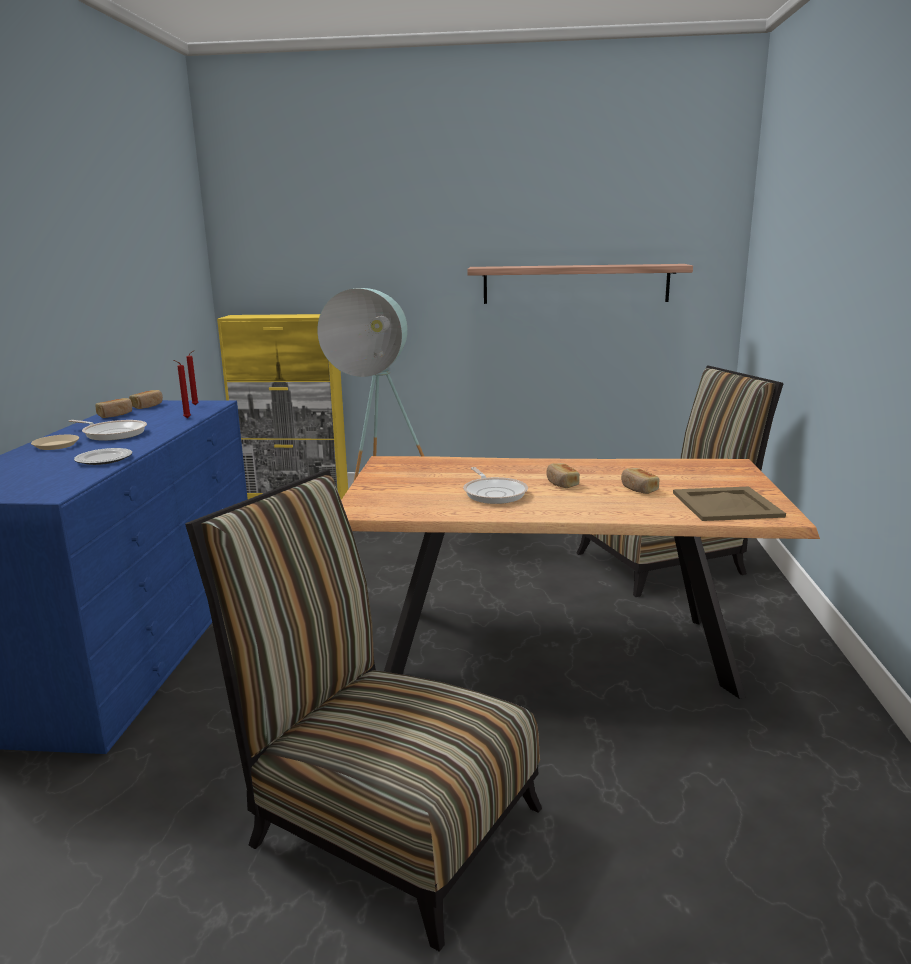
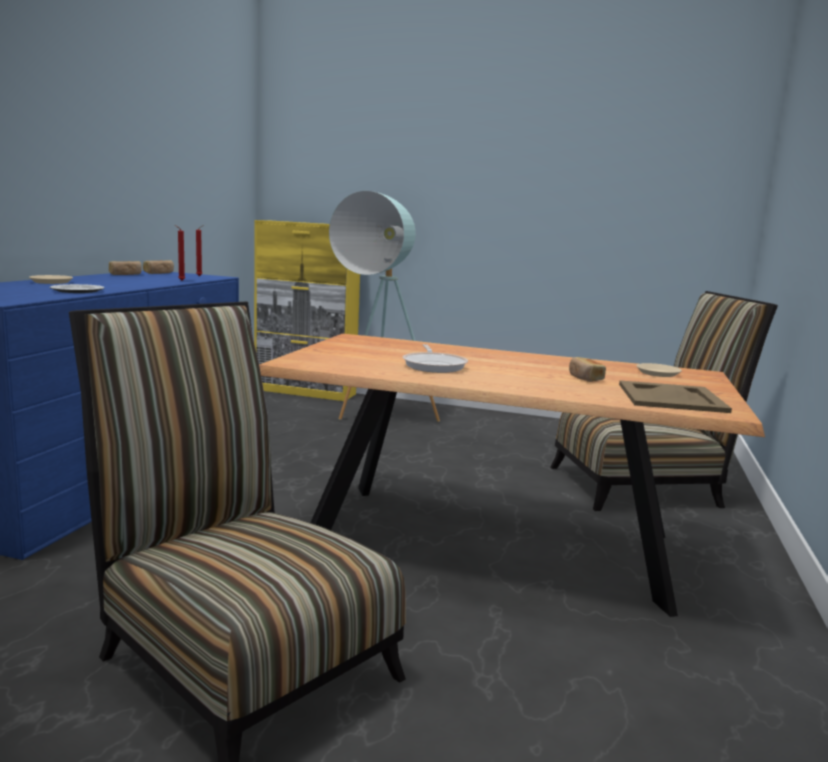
camera: 10 degrees right, 5 degrees down
frying pan [68,420,147,441] -> none
shelf [467,264,693,304] -> none
bread [546,463,580,488] -> none
none -> beige plate [636,363,682,377]

